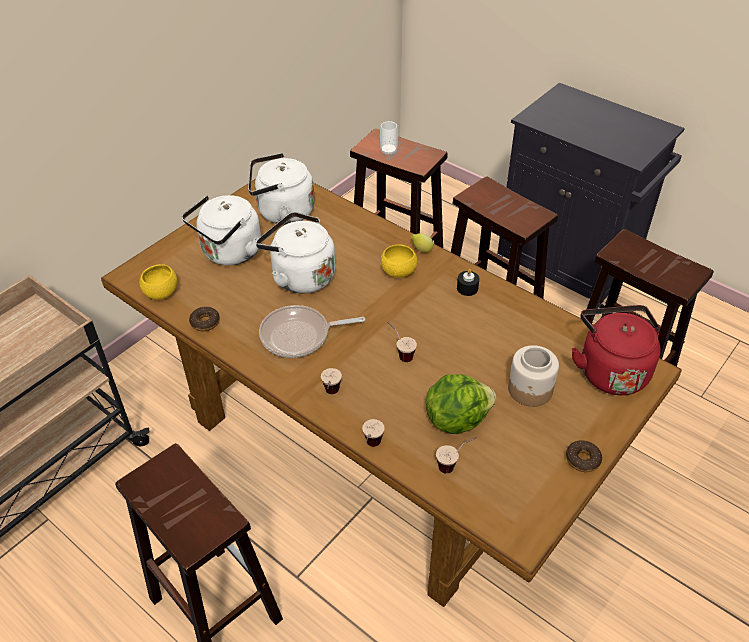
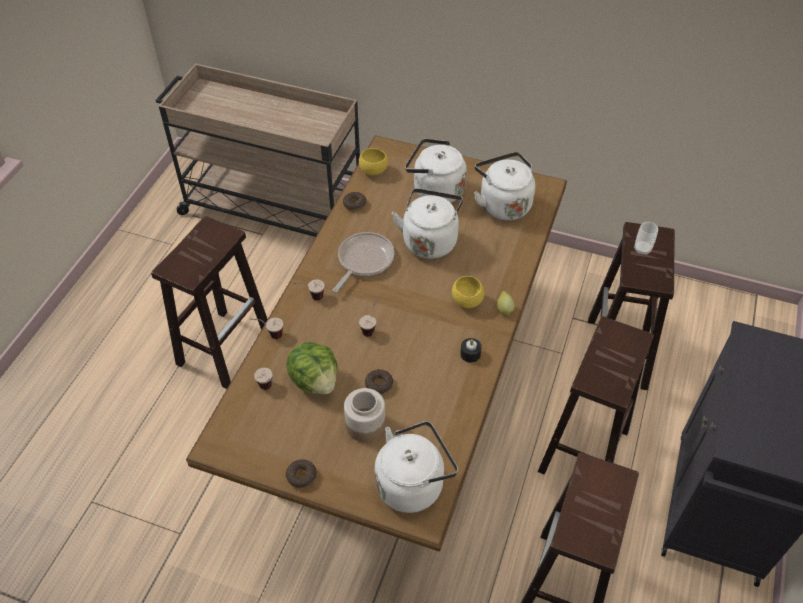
camera: 70 degrees right, 5 degrees up
frying pan [259,305,365,358] -> frying pan turned 60 degrees clockwise [333,232,394,292]
red kettle [572,305,661,395] -> white kettle [375,421,458,513]
none -> donut [365,369,393,395]

